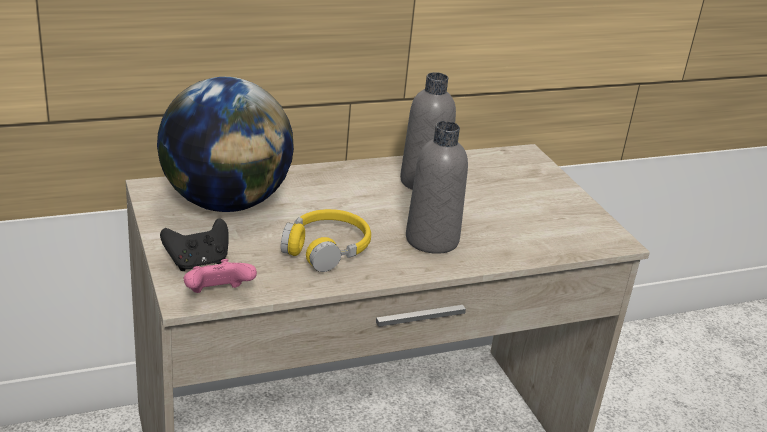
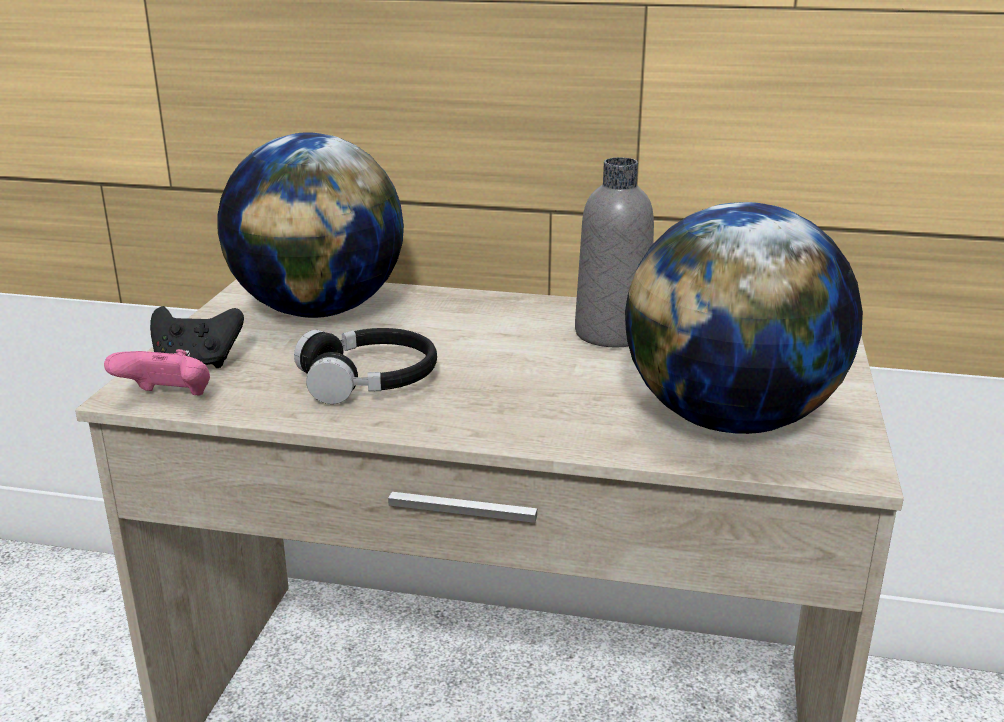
camera: 35 degrees right, 5 degrees down
yellow headphones [281,209,371,272] -> black headphones [294,328,437,404]
grey bottle [406,121,468,254] -> none
none -> globe [625,202,863,434]

